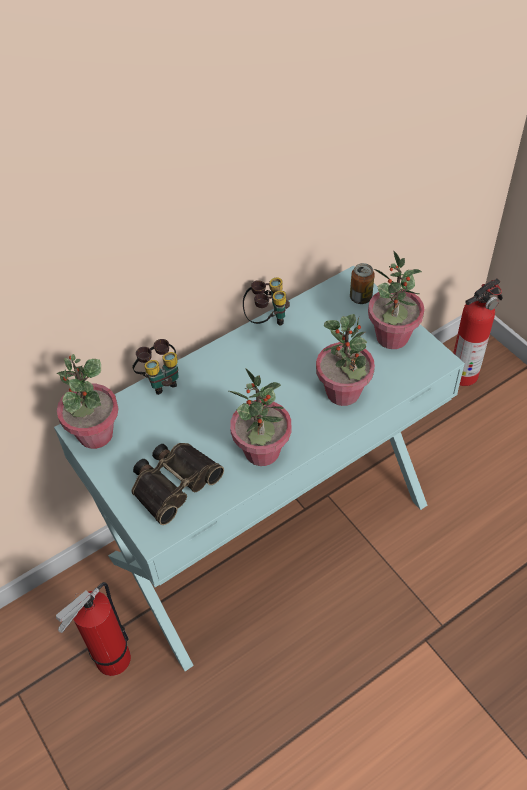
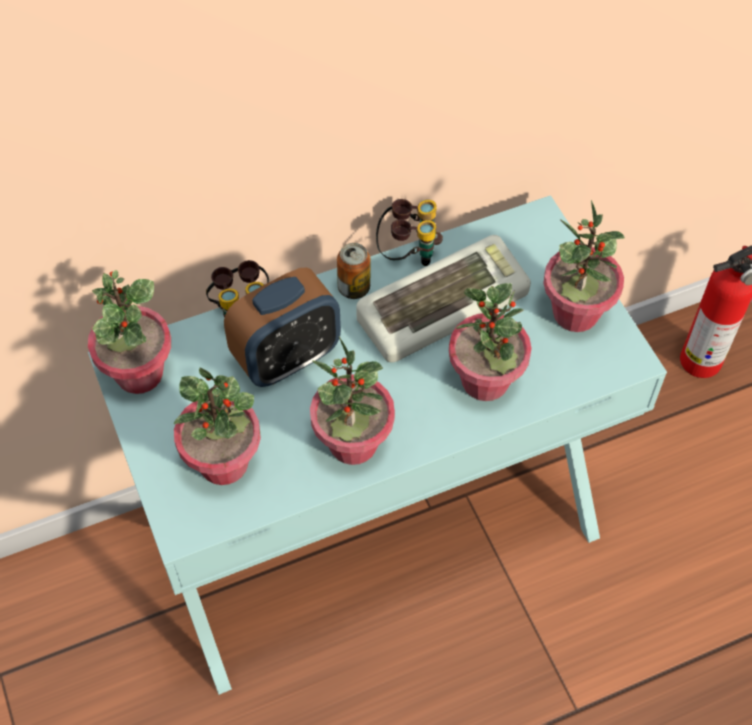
camera: 10 degrees right, 5 degrees up
fire extinguisher [56,582,131,676] -> none
binoculars [131,443,224,525] -> potted plant [174,368,261,485]
can [350,263,375,304] -> can moved to [337,243,370,299]
none -> alarm clock [224,268,341,387]
none -> keyboard [356,235,531,362]

